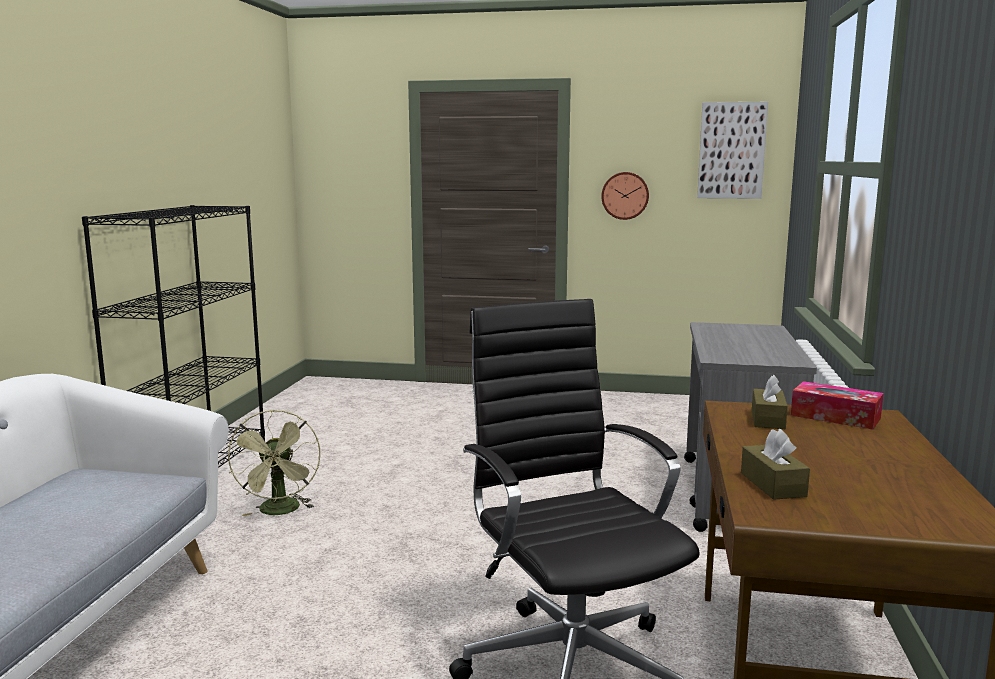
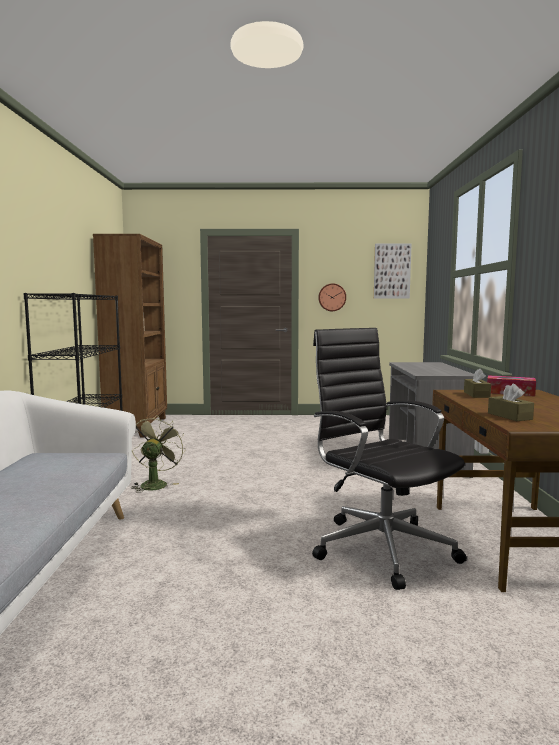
camera: 10 degrees left, 5 degrees down
green fan [228,410,321,516] -> green fan turned 150 degrees counterclockwise [132,415,186,493]
none -> brown bookcase [93,234,167,438]

